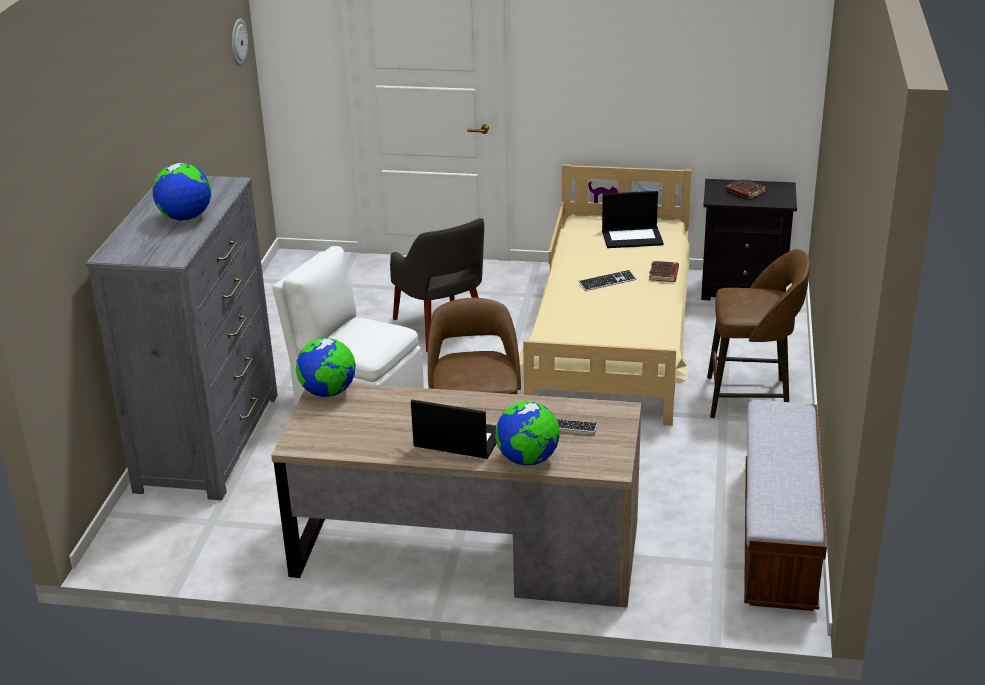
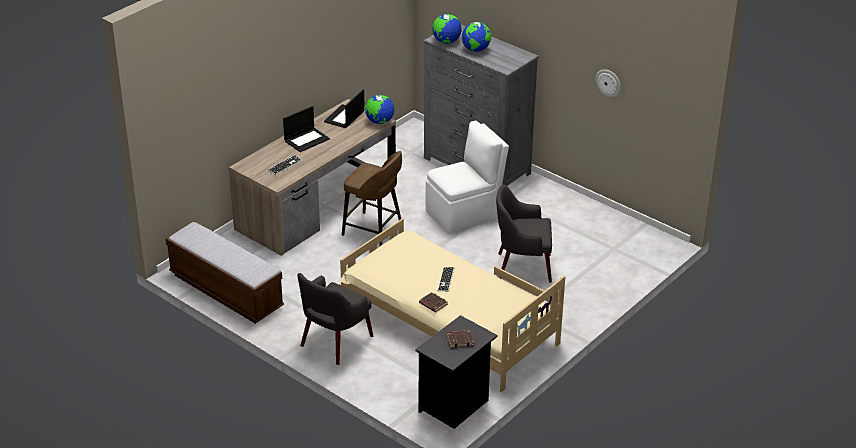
camera: 120 degrees right, 5 degrees up
wall clock [232,19,248,66] -> wall clock moved to [595,69,621,98]
globe [495,402,560,466] -> globe moved to [432,14,462,44]
laptop [602,191,664,248] -> laptop moved to [324,89,365,128]
brown stool [707,249,810,418] -> grey armchair [297,273,373,365]

